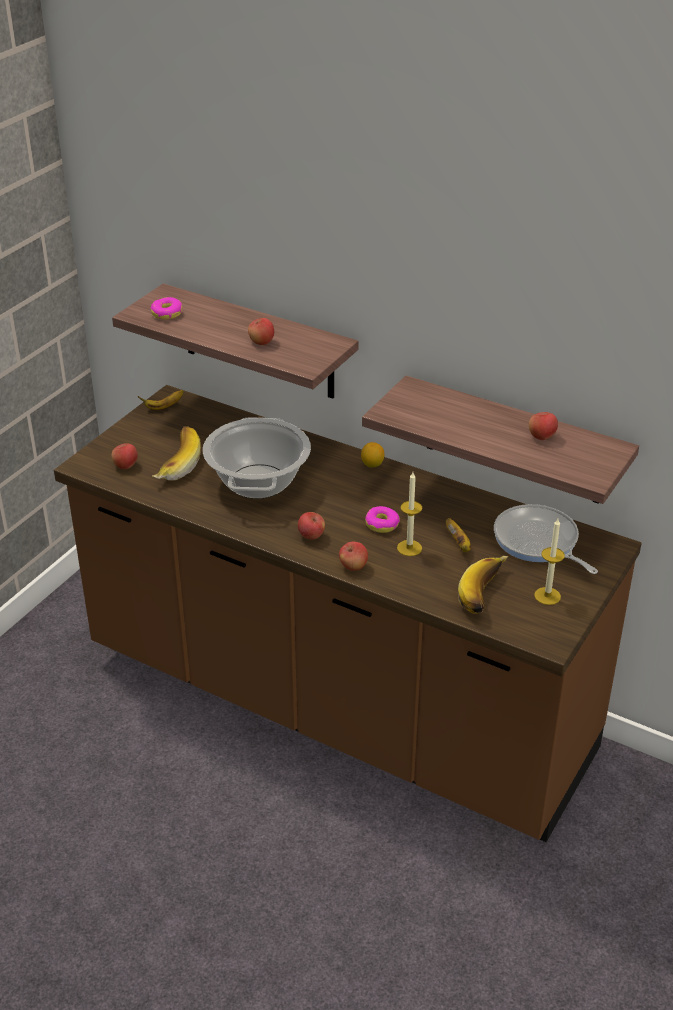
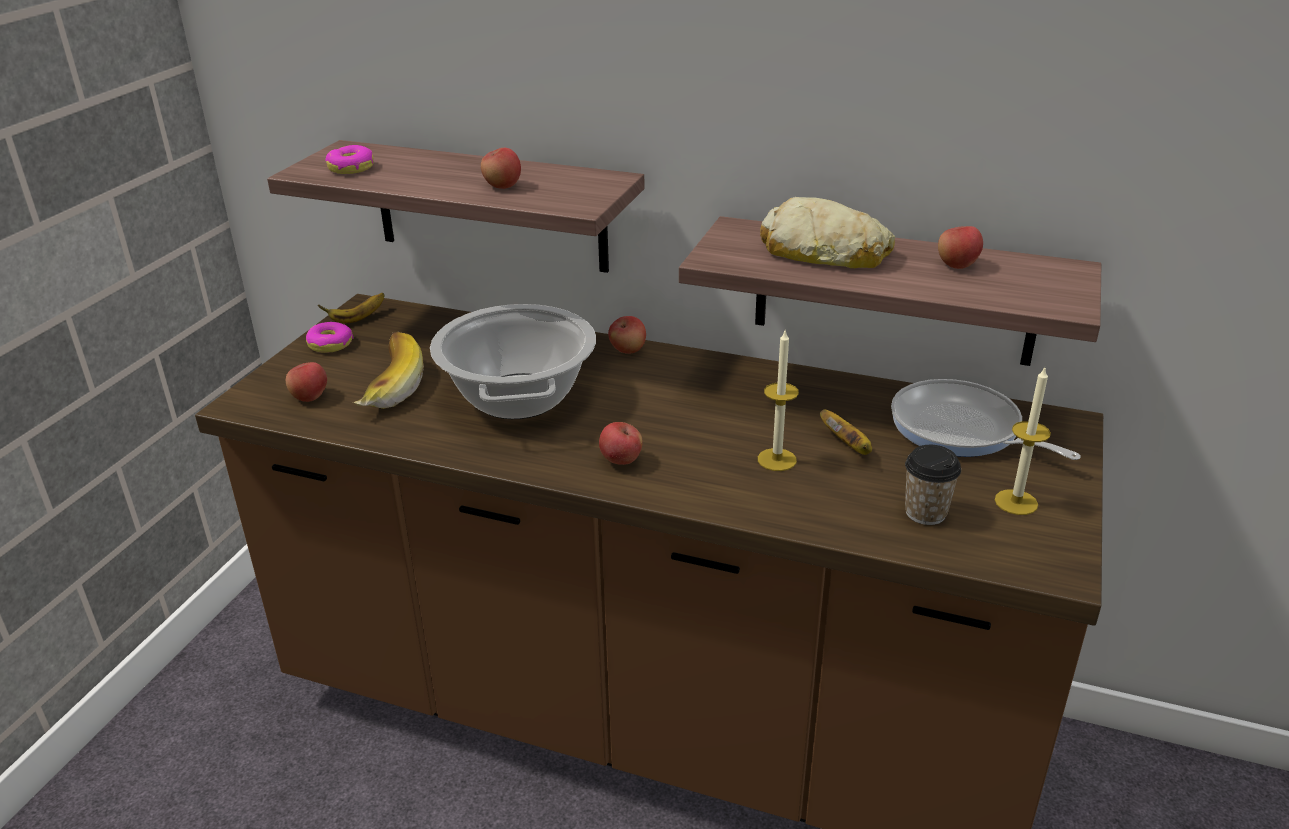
camera: 10 degrees left, 5 degrees down
apple [339,542,368,571] -> apple moved to [608,316,646,354]
lemon [361,442,385,467] -> none
donut [365,506,400,533] -> donut moved to [306,322,353,353]
banana [458,556,509,614] -> cup [905,445,961,525]
none -> bread [760,197,895,268]

